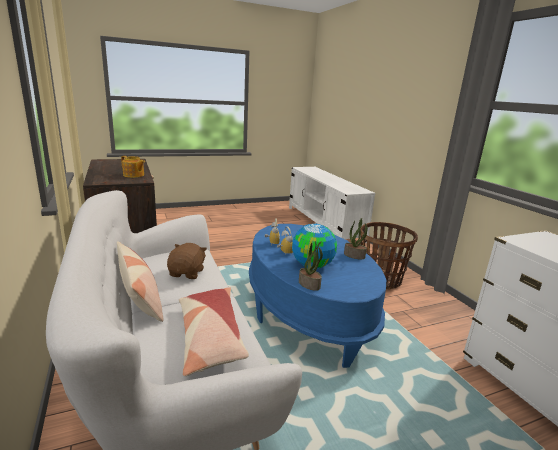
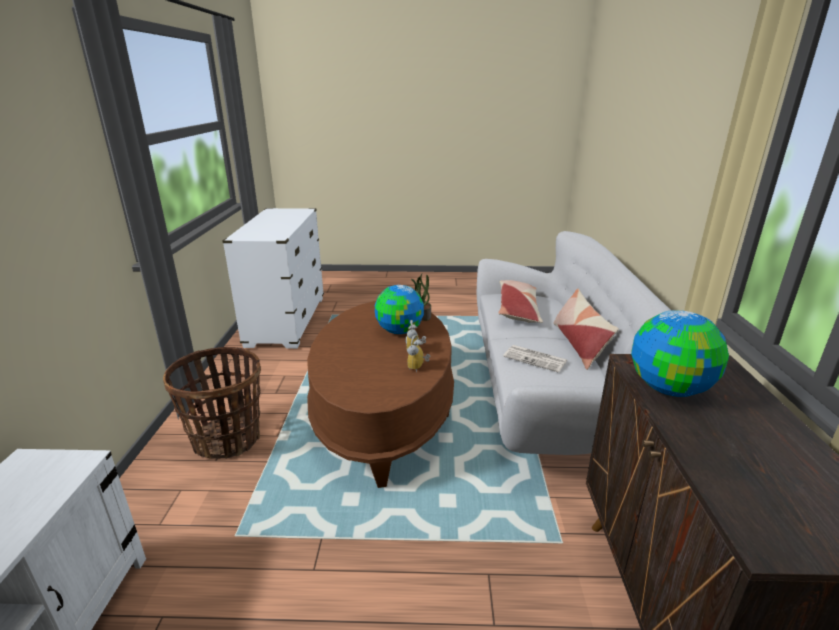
camera: 155 degrees left, 5 degrees up
teapot [121,156,145,178] -> globe [631,310,729,397]
brown plush toy [167,243,207,279] -> newspaper [503,345,568,373]
blue coffee table [249,224,386,368] -> brown coffee table [307,301,454,488]
potted plant [344,218,368,259] -> none

